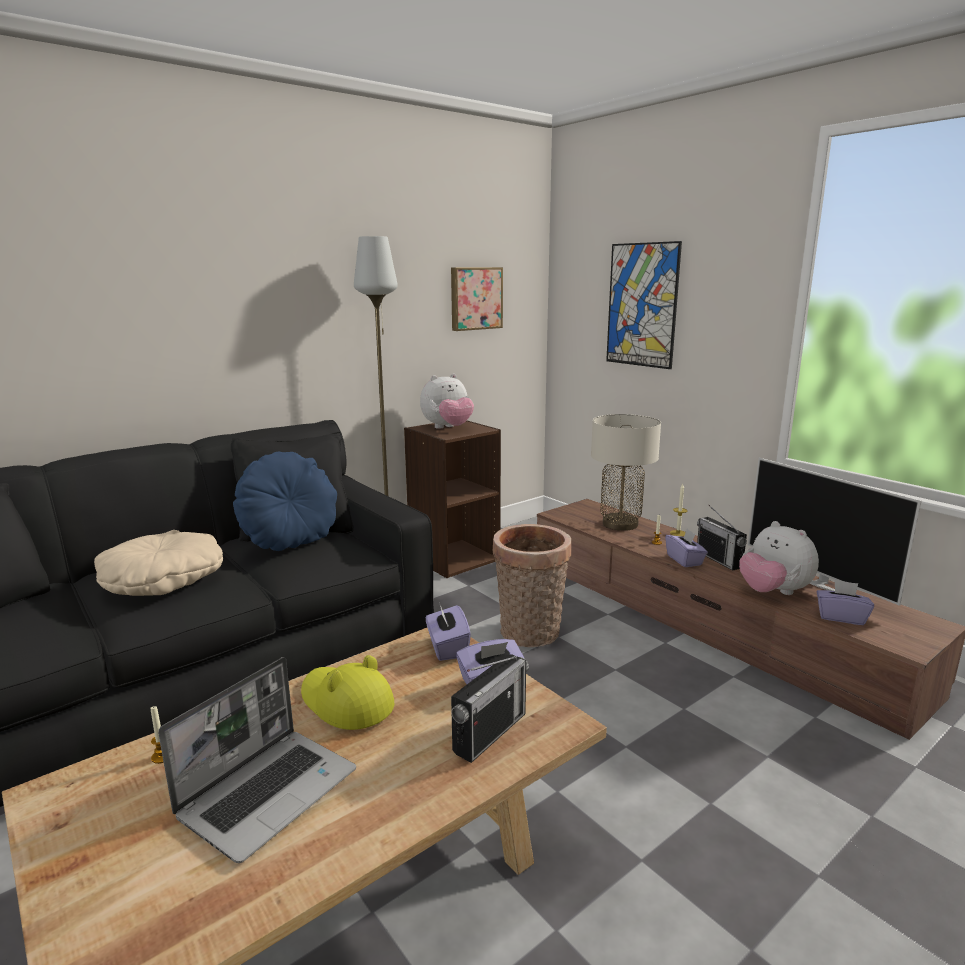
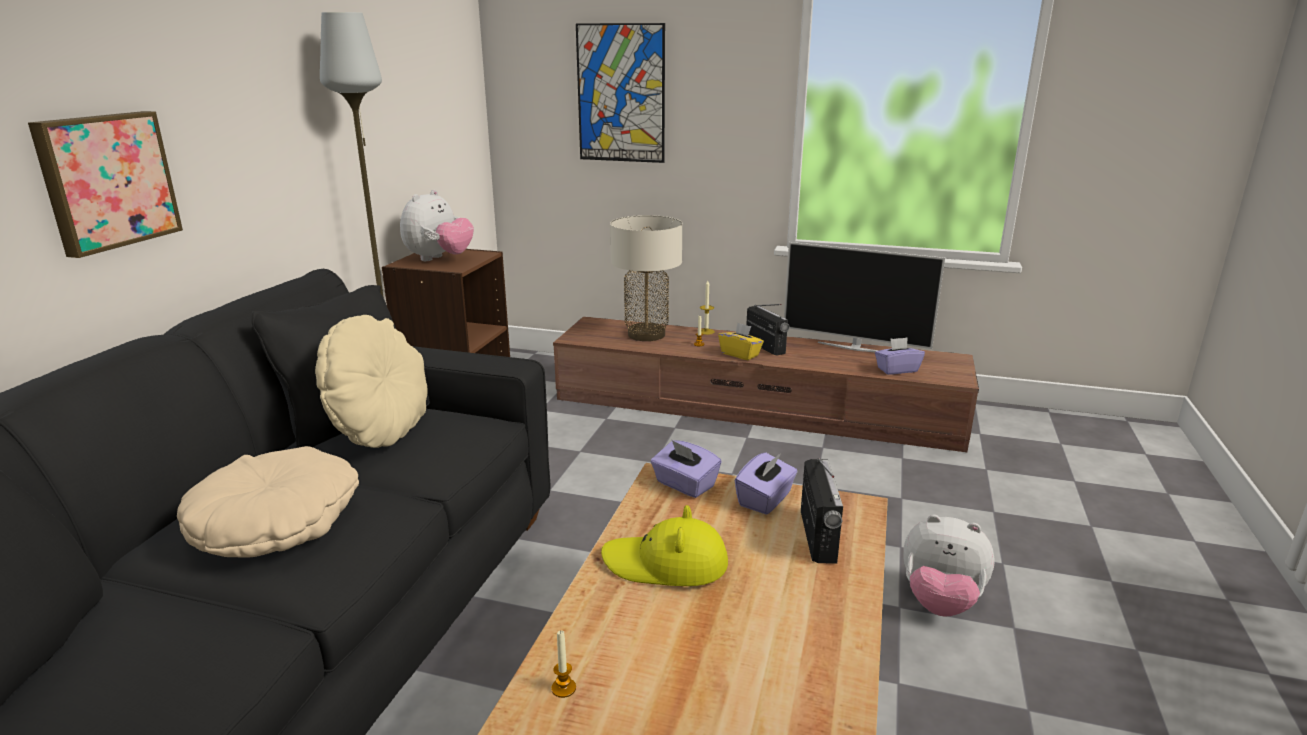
camera: 35 degrees left, 5 degrees up
laptop [158,657,356,863] -> none
blue pillow [233,452,337,551] -> beige pillow [315,315,428,448]
picture [451,267,503,331] -> picture moved to [28,111,183,258]
basket [493,524,571,647] -> none
purple tissue box [665,528,708,567] -> yellow tissue box [718,323,764,360]
radio [697,505,747,571] -> radio turned 150 degrees counterclockwise [746,304,789,356]
plush toy [739,521,819,595] -> plush toy moved to [903,515,995,616]

